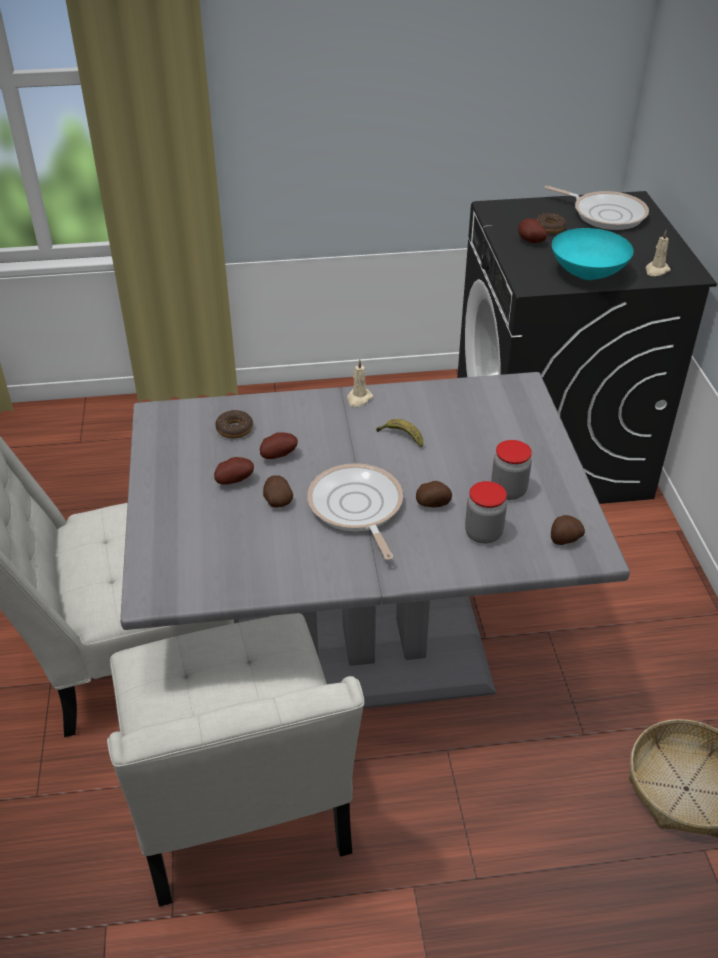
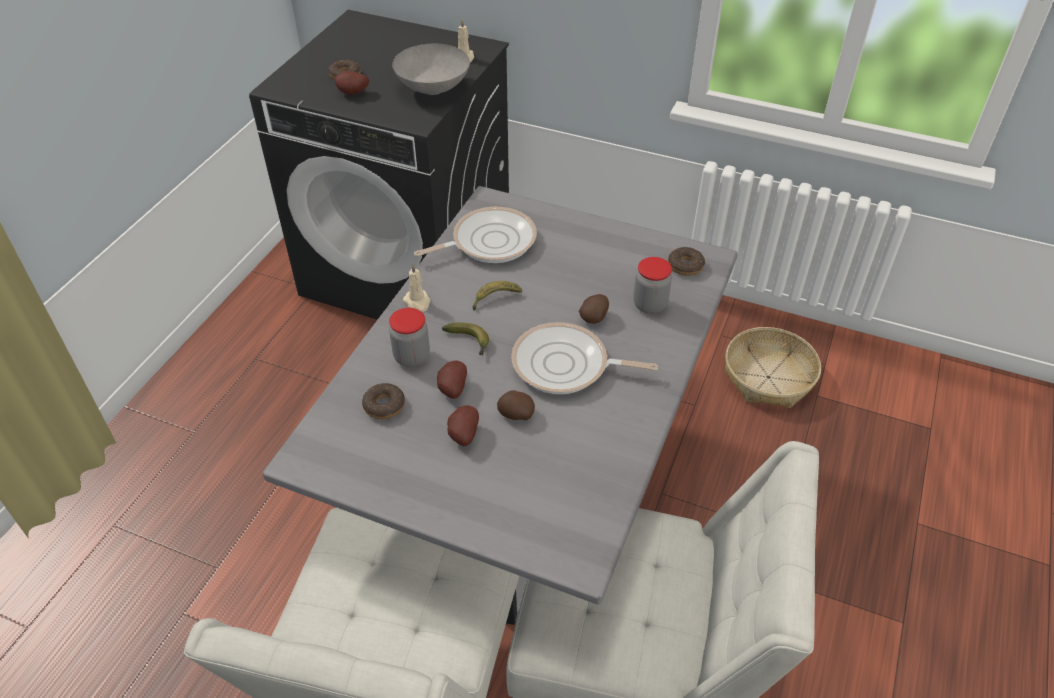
camera: 60 degrees left, 5 degrees up
jar [491,440,532,500] -> jar moved to [389,308,430,367]
frying pan [544,186,649,230] -> frying pan moved to [414,207,537,263]
potato [551,515,585,545] -> donut [668,247,705,276]
turquoise bowl [552,228,634,280] -> grey bowl [392,44,470,95]
none -> banana [442,323,489,356]

